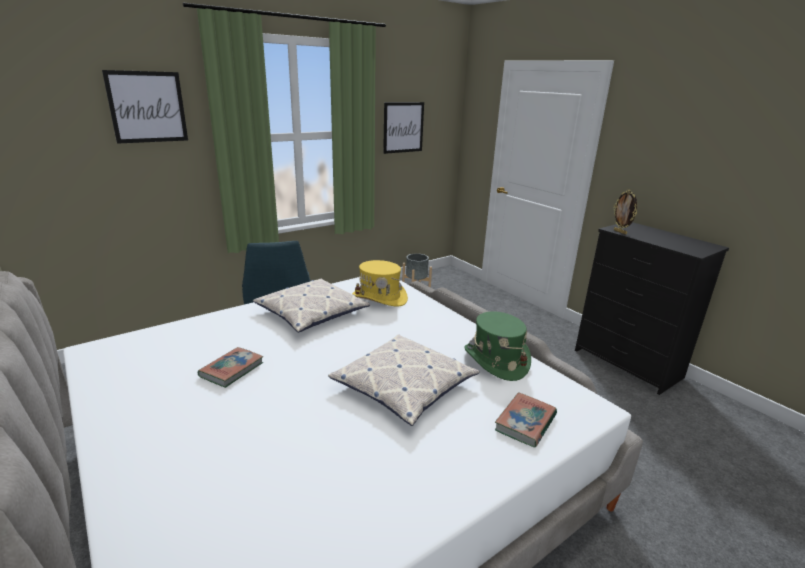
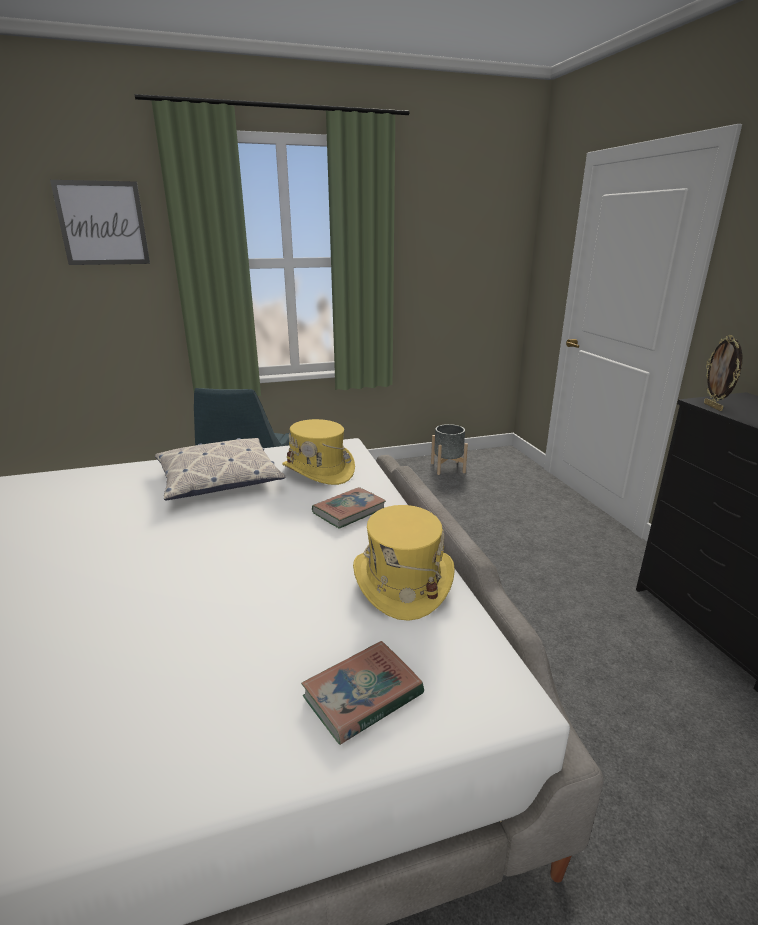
camera: 20 degrees right, 0 degrees up
book [198,347,263,388] -> book moved to [312,487,386,529]
pillow [328,335,480,426] -> none
picture [383,102,424,154] -> none
green hat [464,311,531,381] -> yellow hat [353,505,455,621]

